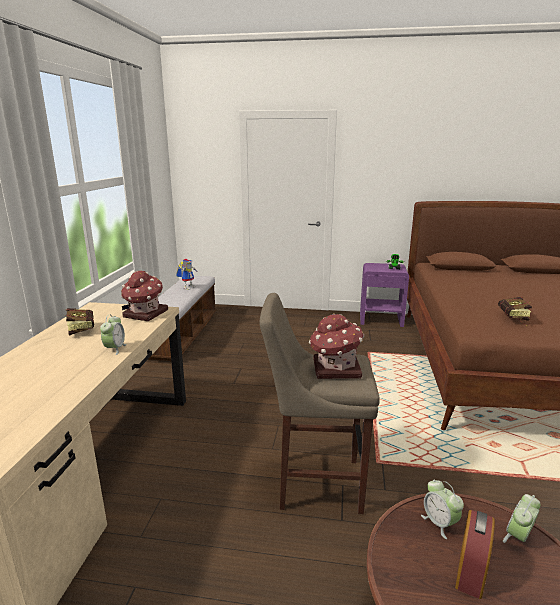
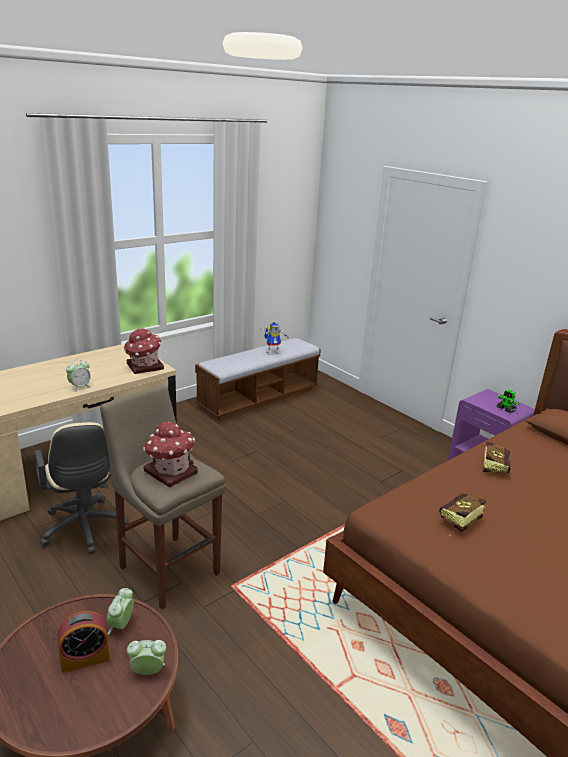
camera: 40 degrees right, 5 degrees up
book [65,308,94,336] -> book moved to [483,441,510,474]
none -> beige office chair [34,422,128,554]

